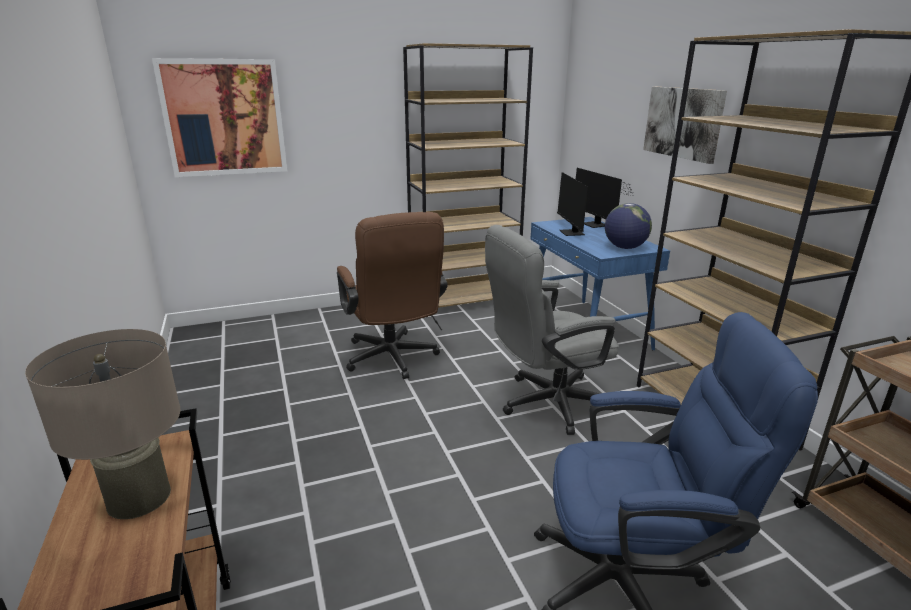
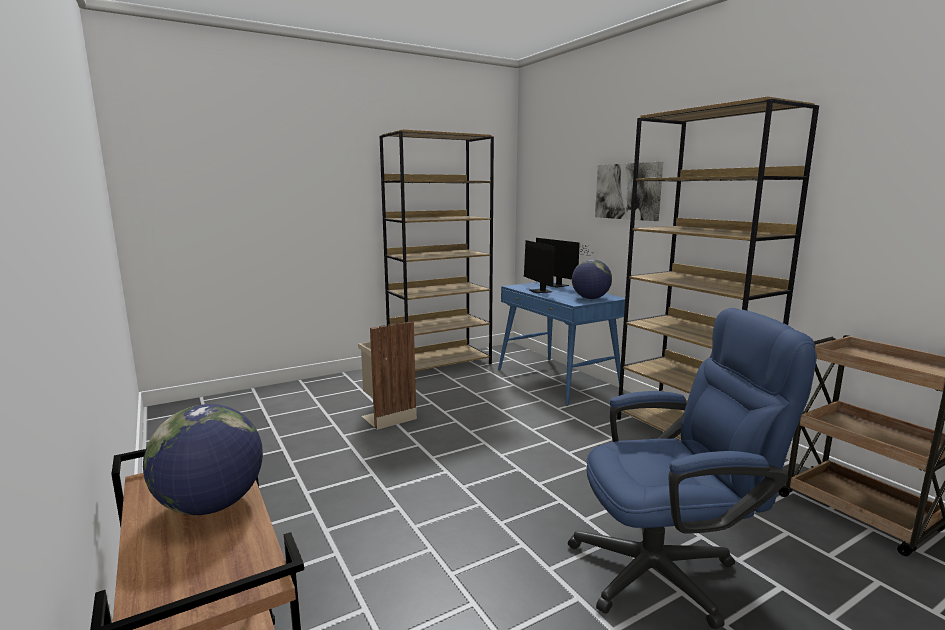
camera: 10 degrees left, 10 degrees down
beige table lamp [25,329,180,519] -> globe [143,404,263,515]
picture [152,58,287,177] -> none
brown office chair [337,212,448,379] -> beige trash can [358,321,417,430]
grey office chair [485,225,619,435] -> none

